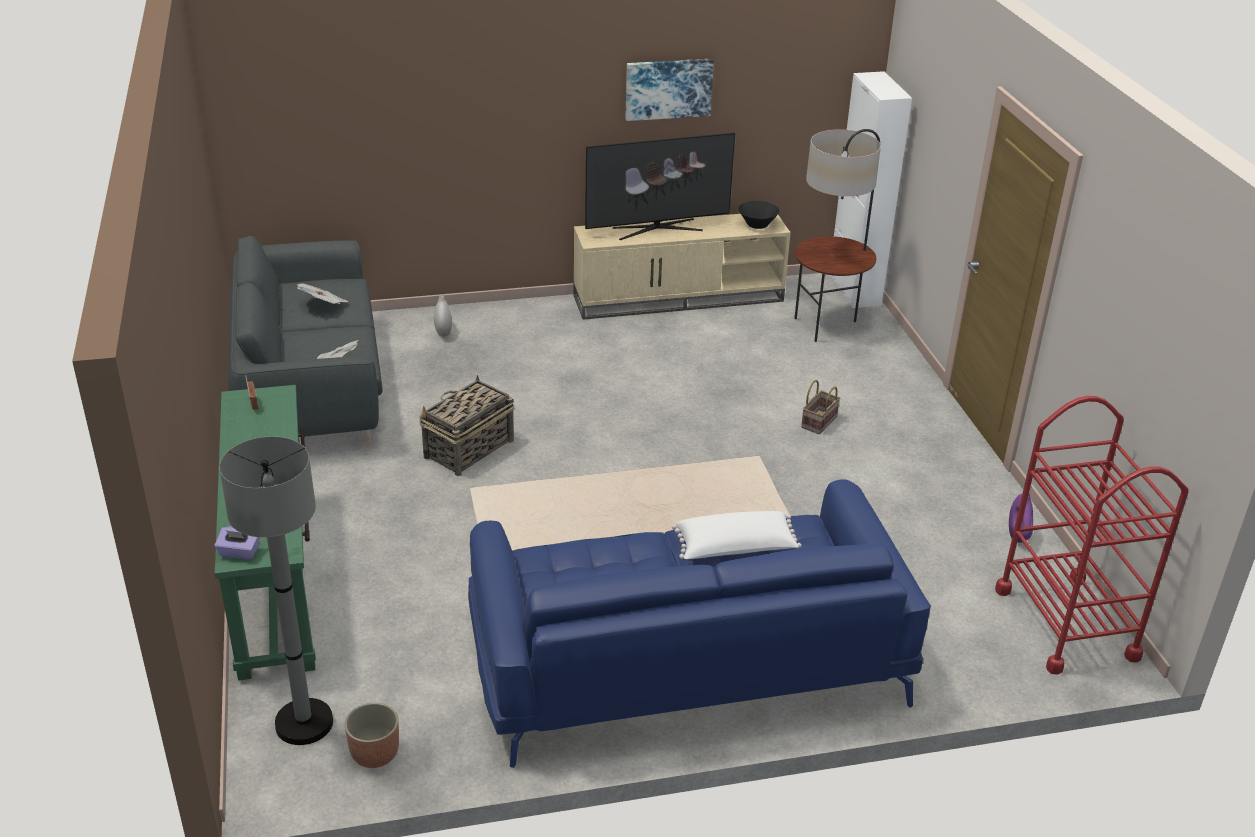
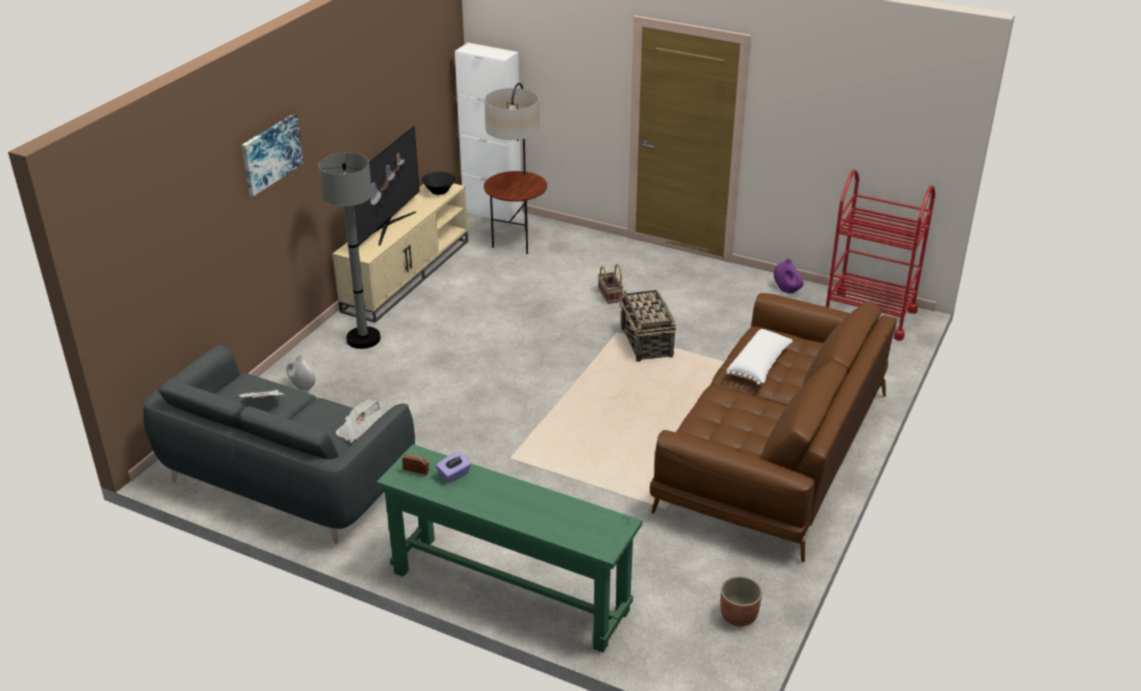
camera: 50 degrees left, 0 degrees up
purple tissue box [214,526,260,560] -> purple tissue box moved to [436,452,471,483]
grey floor lamp [219,436,333,745] -> grey floor lamp moved to [319,153,381,349]
basket [419,375,514,476] -> basket moved to [619,290,676,362]
blue sofa [468,479,931,768] -> brown sofa [650,293,897,563]
picture [626,59,714,121] -> picture moved to [242,114,304,196]

